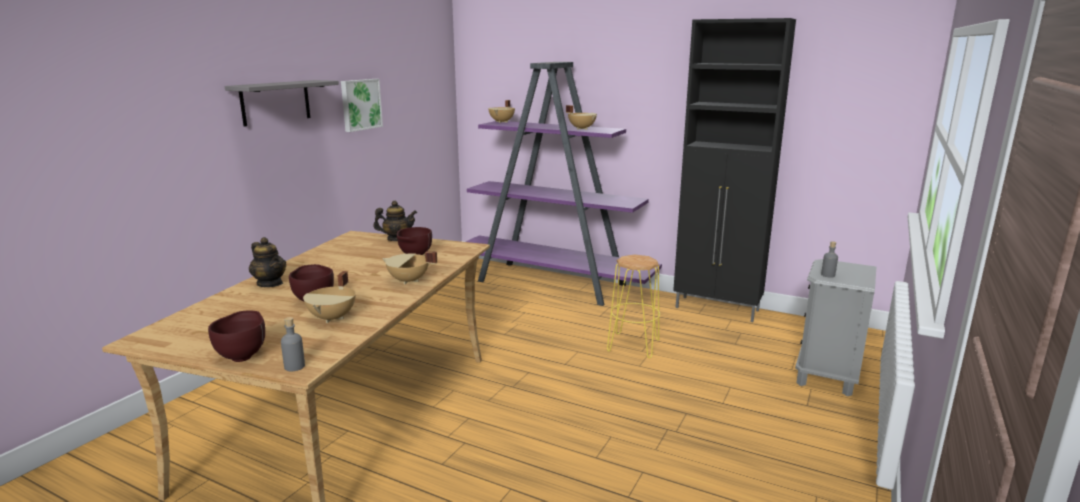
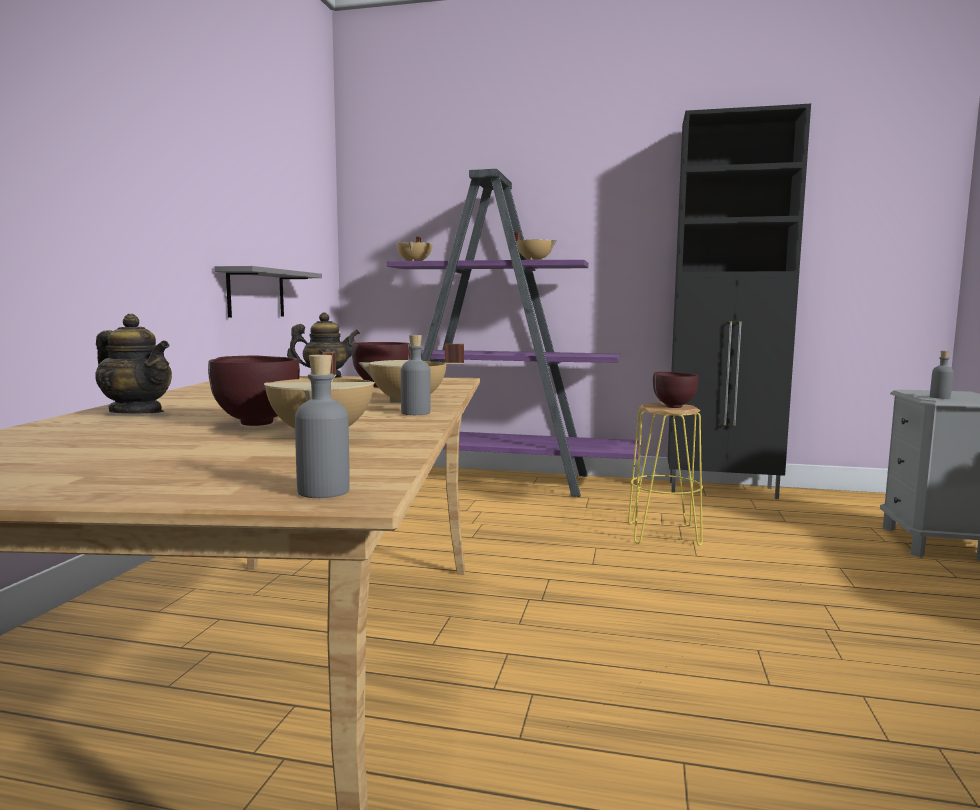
camera: 15 degrees left, 10 degrees down
brown bowl [208,311,265,362] -> brown bowl moved to [653,372,698,408]
grey shelf [225,80,339,127] -> grey shelf moved to [214,266,322,317]
picture [341,79,383,132] -> none
none -> grey bottle [401,335,431,415]

